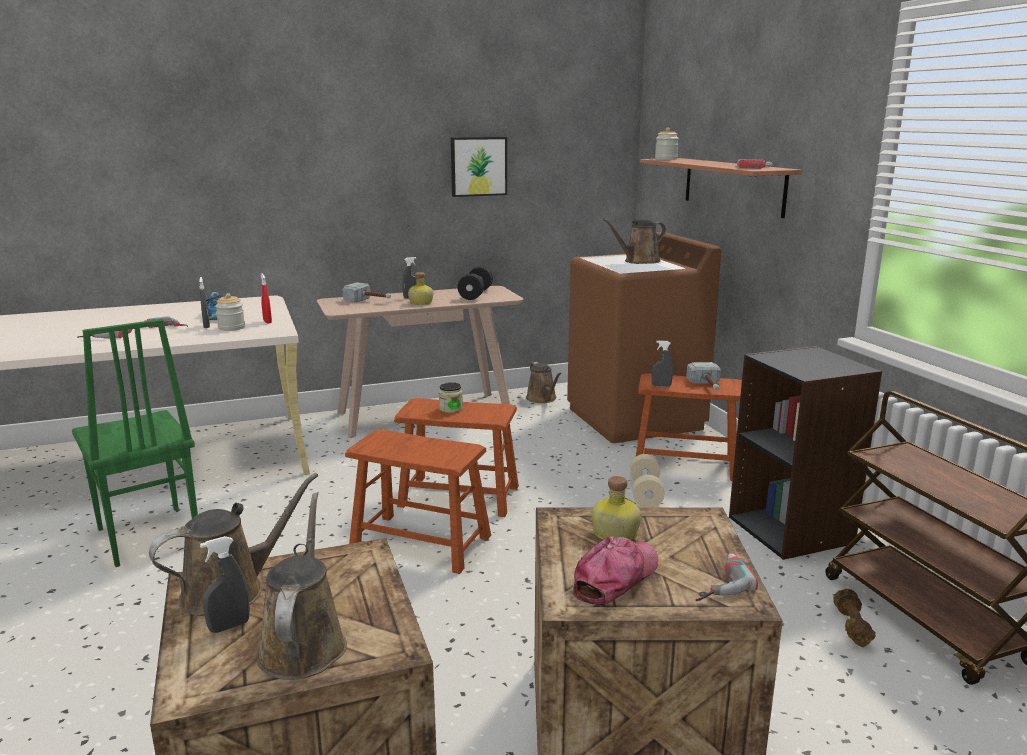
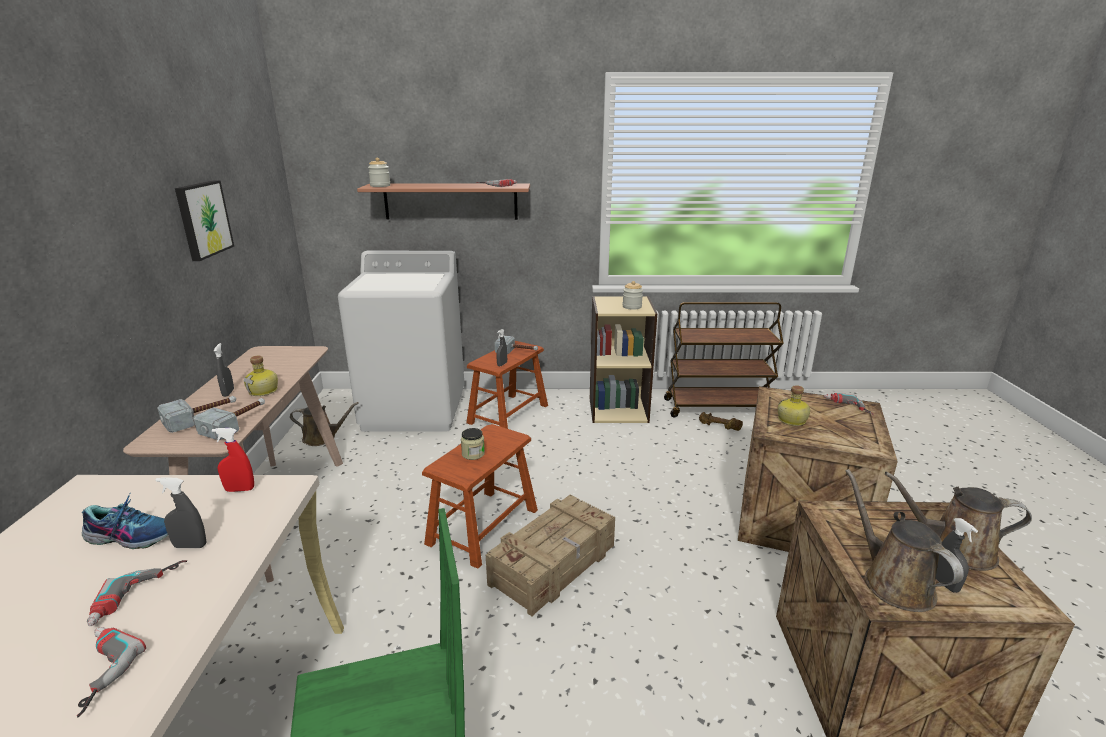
camera: 70 degrees left, 5 degrees up
jar [215,293,245,331] -> jar moved to [622,281,643,310]
brown stool [345,430,491,574] -> crate [486,495,615,617]
black dumbbell [457,266,493,300] -> none
brown washing machine [567,232,721,443] -> white washing machine [338,251,465,431]
cap [573,536,658,605] -> none
brown watering can [603,218,666,264] -> none
beige dumbbell [630,454,665,507] -> none
black bookcase [729,346,882,560] -> beige bookcase [590,296,657,423]
none -> hammer [193,398,265,440]

